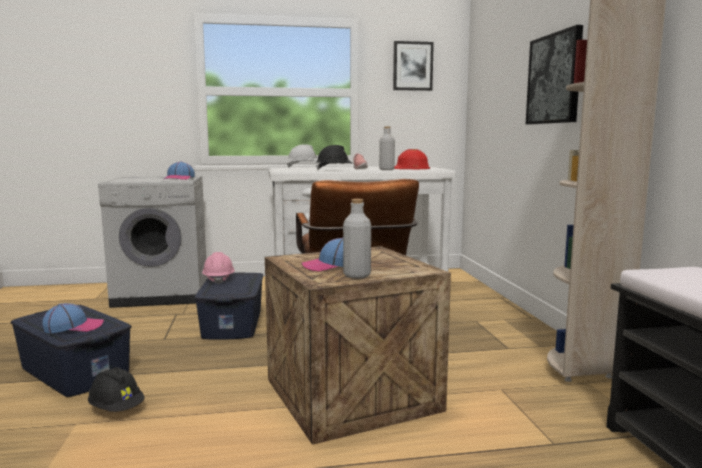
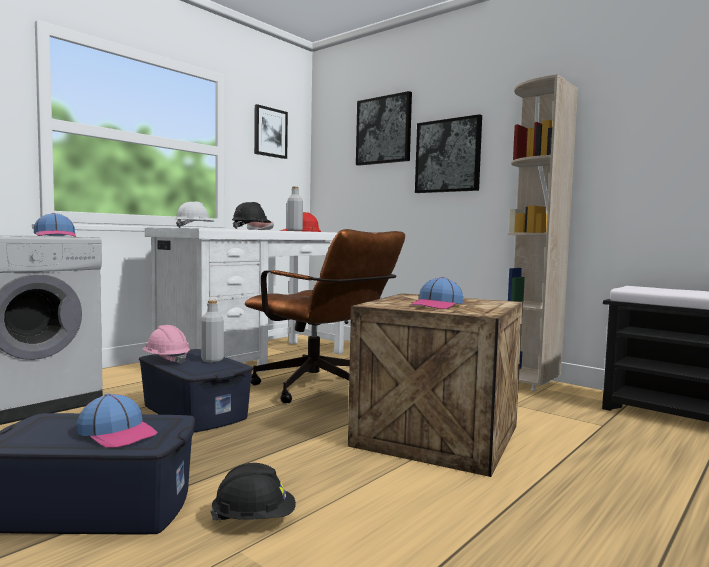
camera: 40 degrees left, 5 degrees down
cap [42,303,104,333] -> cap turned 90 degrees clockwise [77,393,158,448]
grey bottle [343,199,371,279] -> grey bottle moved to [201,300,224,363]
none -> picture [356,91,412,166]

